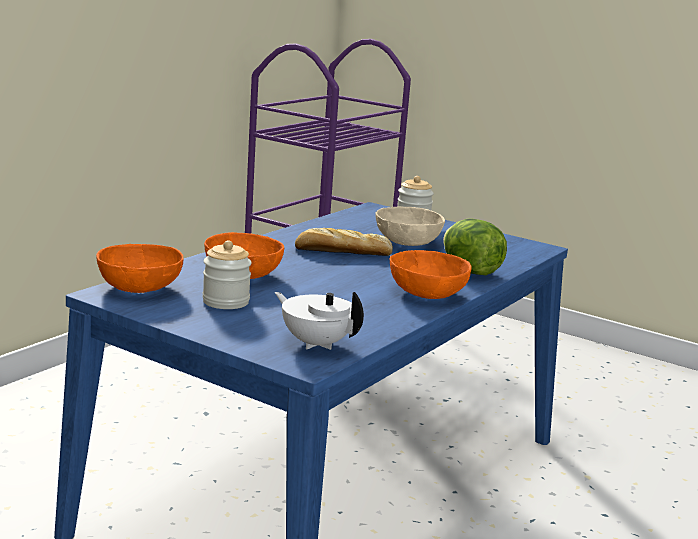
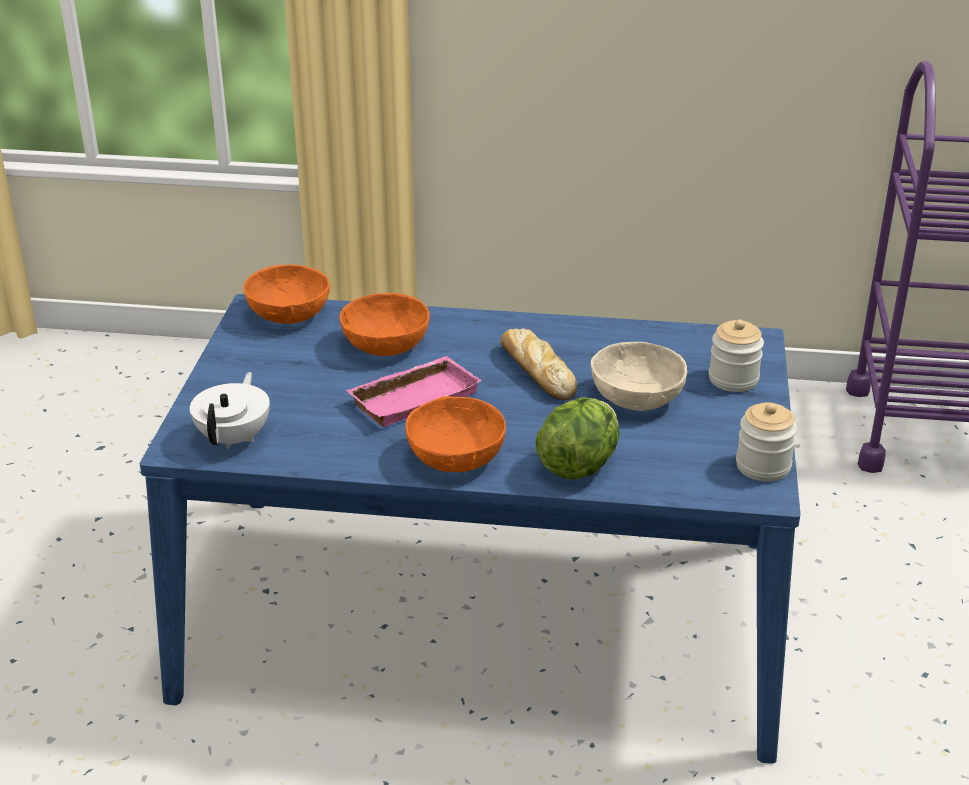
camera: 65 degrees right, 15 degrees up
jar [202,240,252,309] -> jar moved to [736,402,797,481]
none -> pink tray [346,356,482,427]

